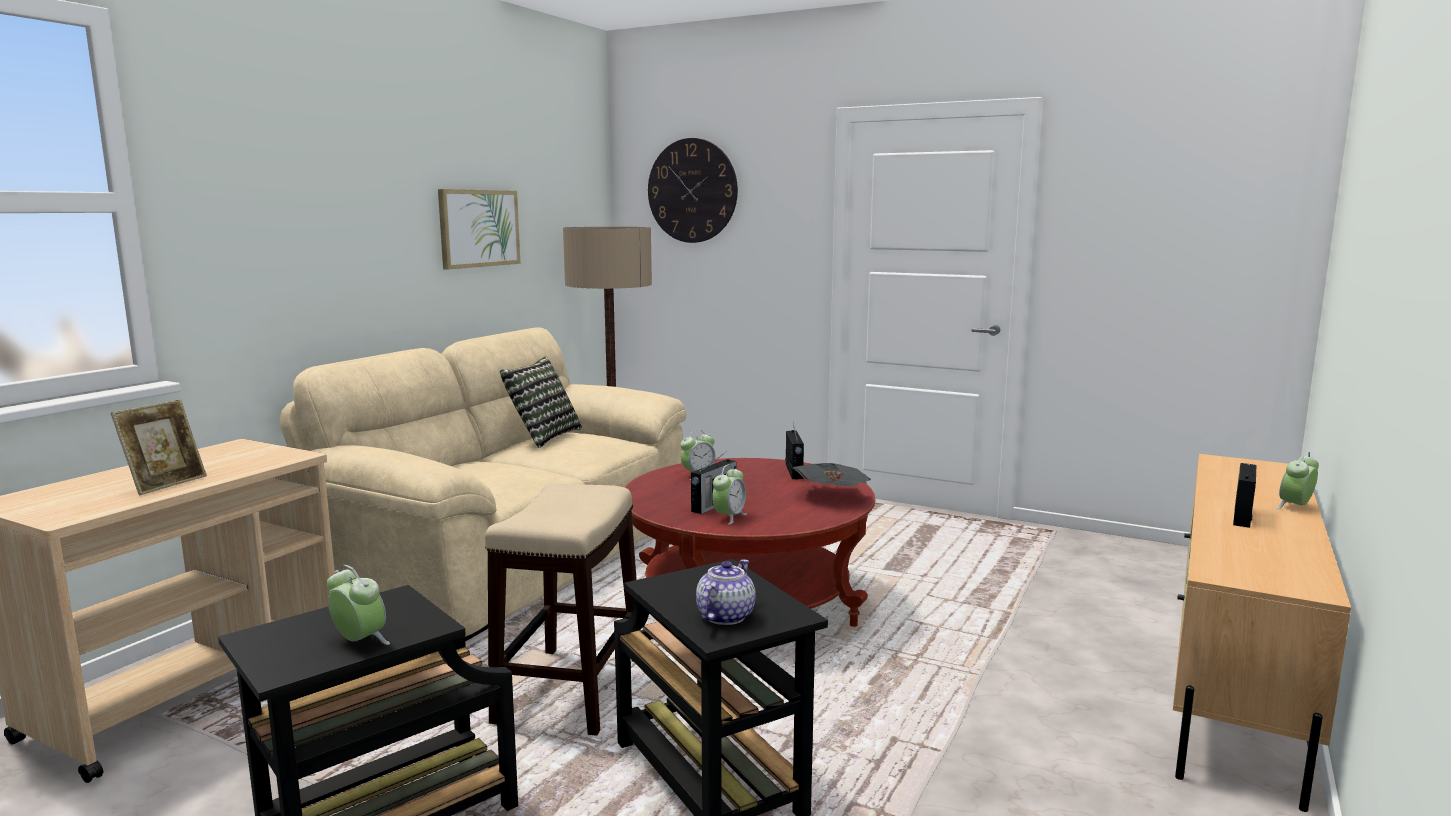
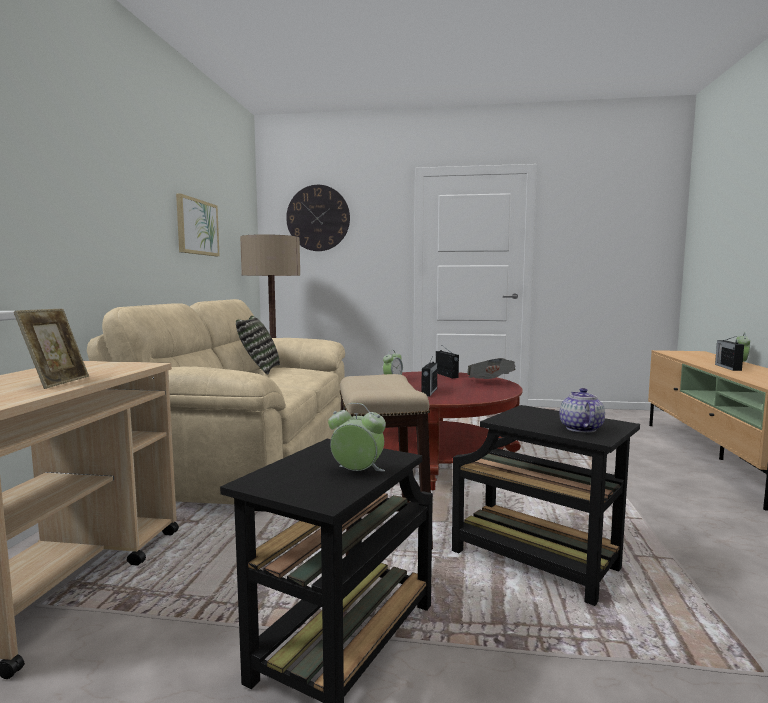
camera: 20 degrees left, 5 degrees down
alarm clock [712,465,747,525] -> none

